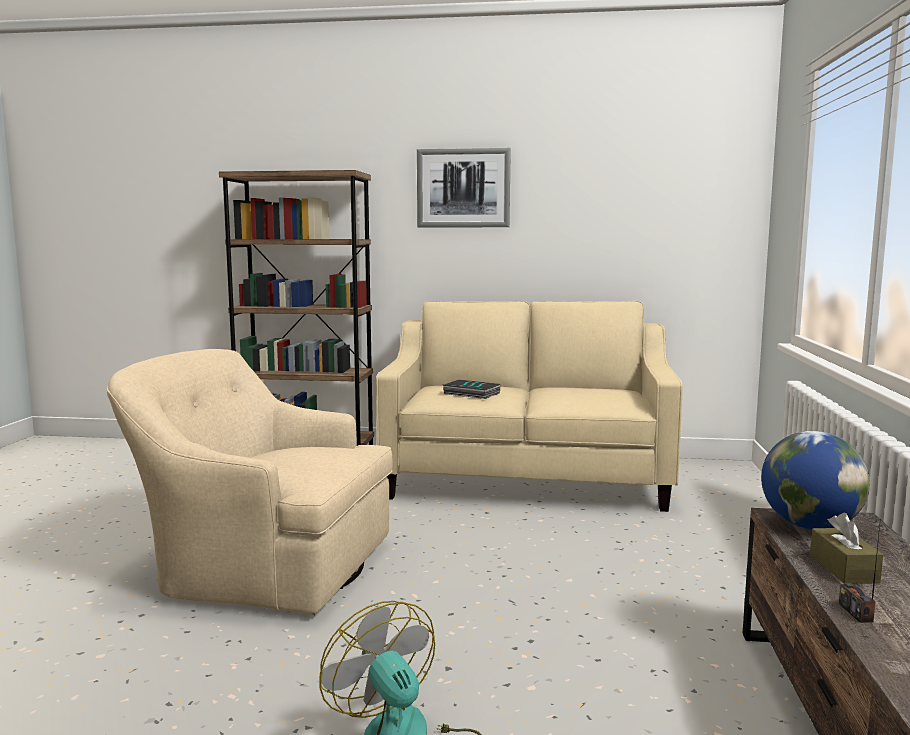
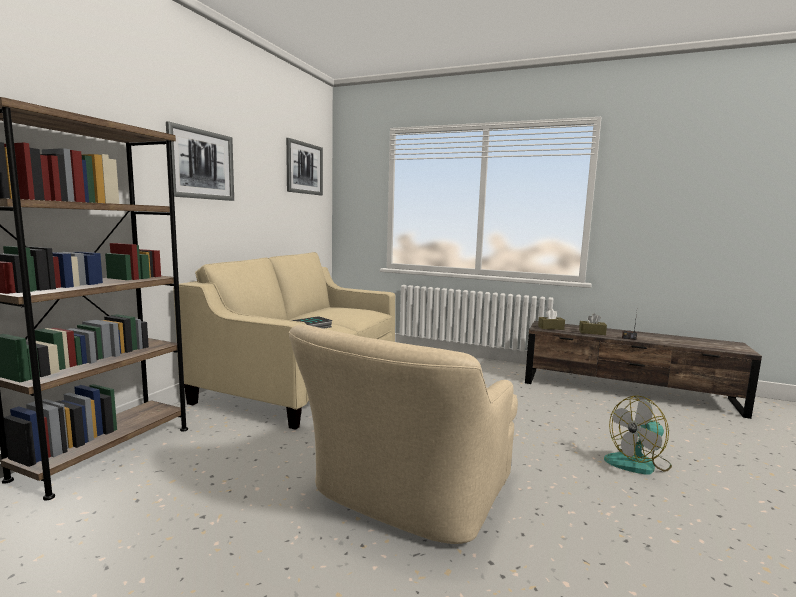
camera: 75 degrees left, 0 degrees up
globe [761,431,870,530] -> brown tissue box [538,309,565,330]
none -> picture [286,138,323,195]

